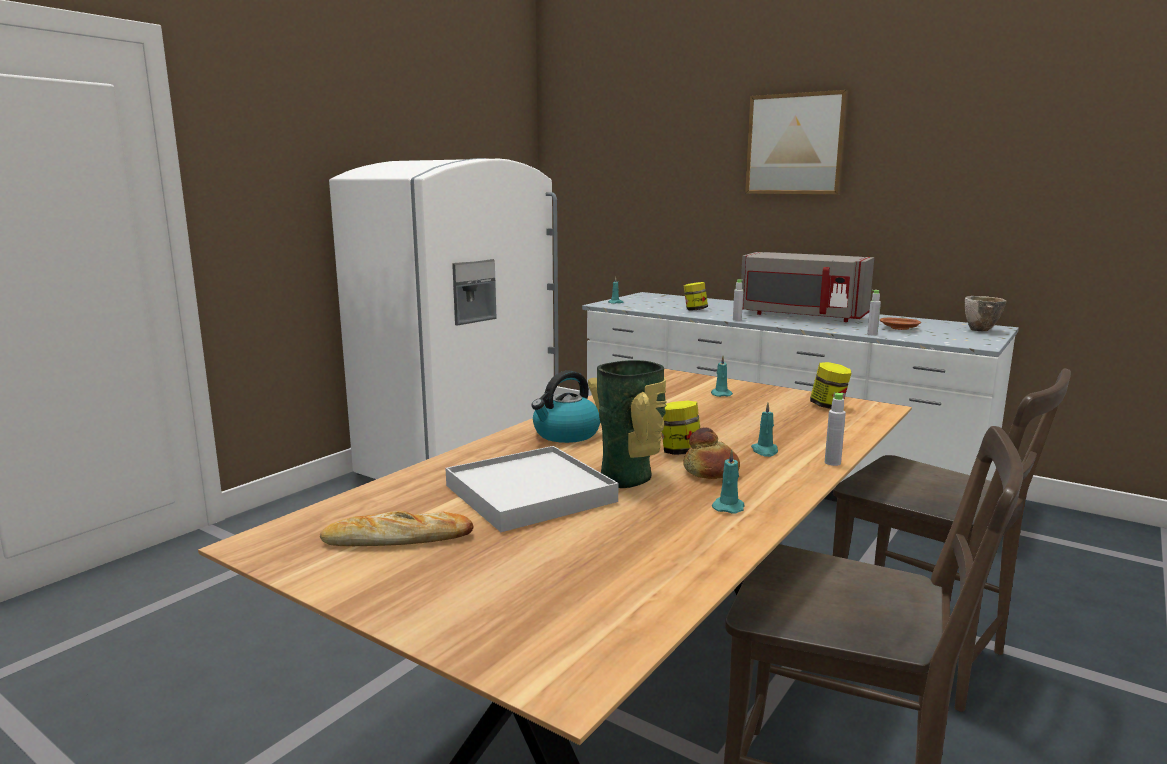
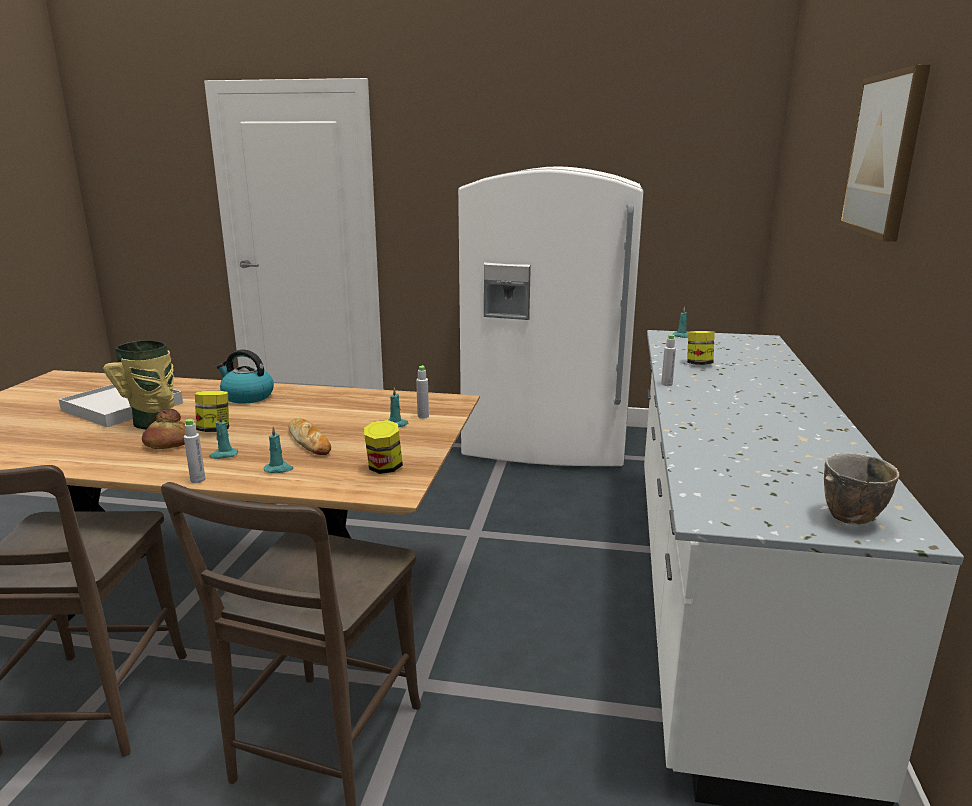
camera: 65 degrees right, 5 degrees up
bread [320,511,474,546] -> bread moved to [288,418,331,455]
turquoise candle [712,449,744,514] -> turquoise candle moved to [264,426,294,473]
grey microwave [741,252,874,322] -> none
grey bottle [867,290,881,336] -> grey bottle moved to [416,365,429,419]
brown plate [880,318,921,330] -> none

